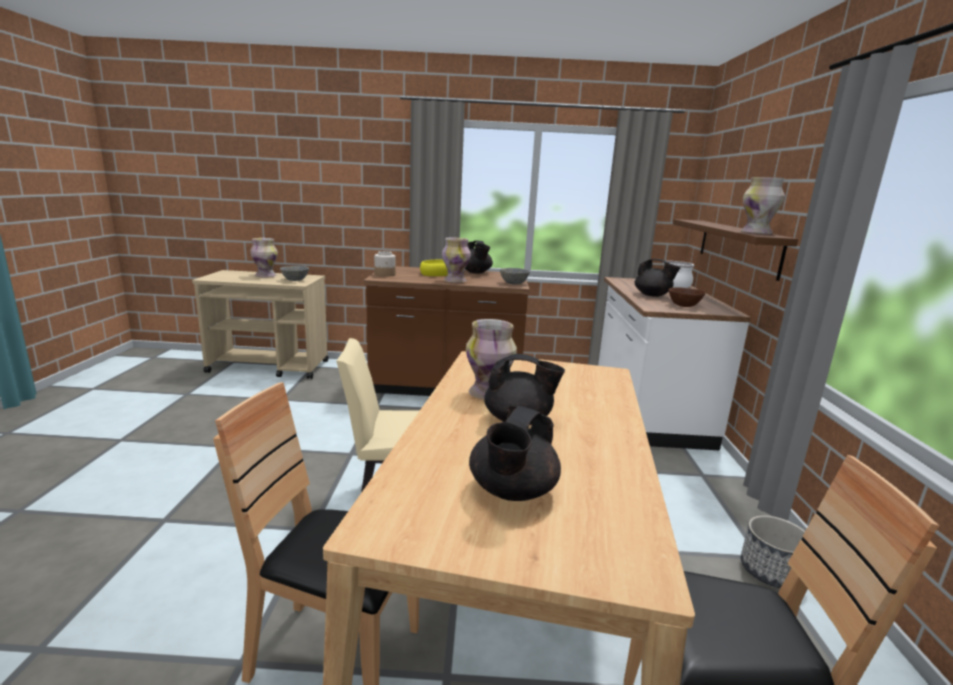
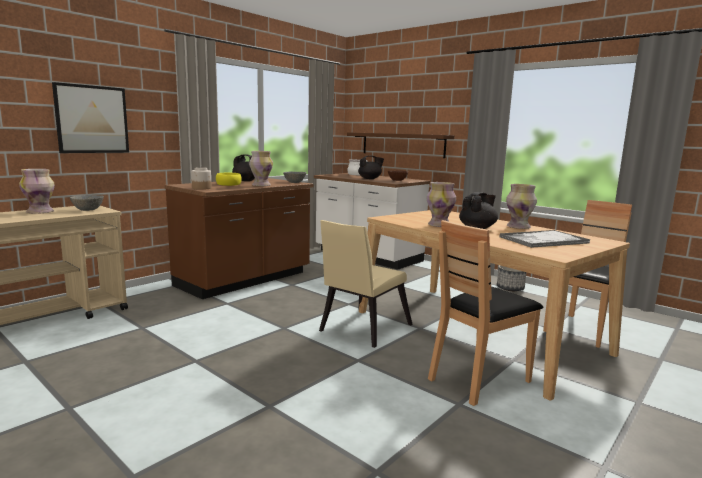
camera: 50 degrees left, 5 degrees down
black teapot [469,405,561,501] -> tray [499,230,590,248]
vase [740,177,785,234] -> vase moved to [506,184,537,229]
none -> picture [52,82,129,153]

